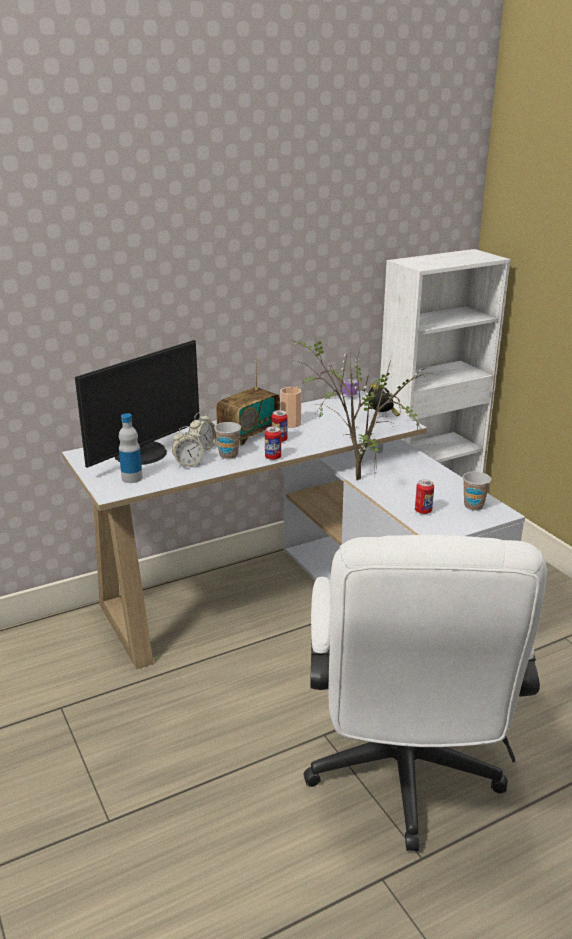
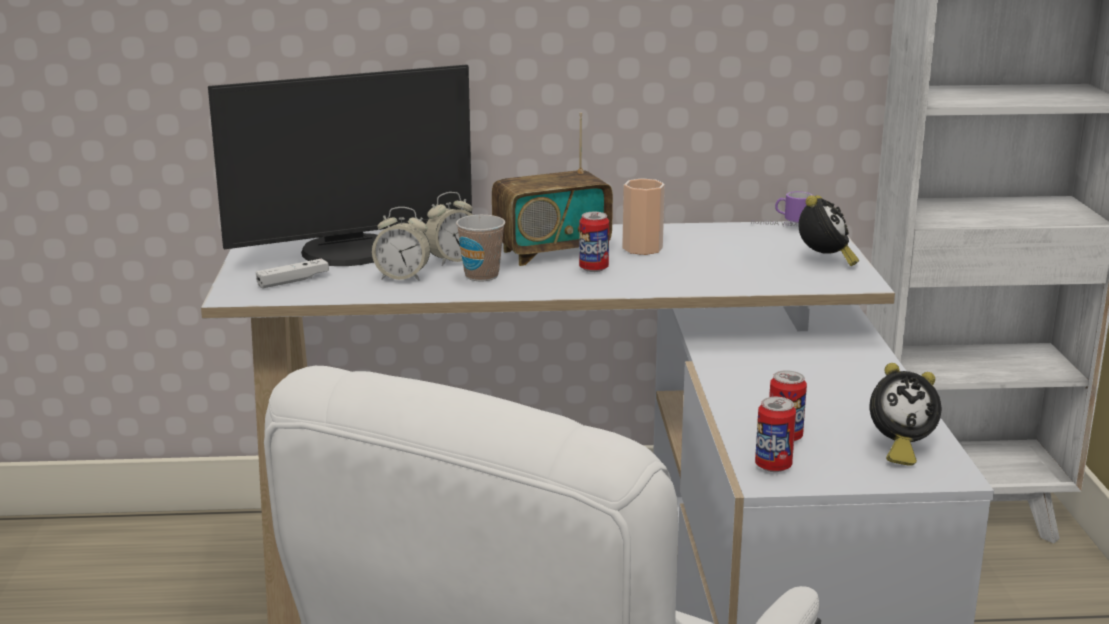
camera: 25 degrees right, 5 degrees down
bottle [119,413,143,483] -> white game controller [256,258,329,289]
can [265,426,281,460] -> can moved to [755,397,796,472]
potted plant [292,333,434,480] -> none
cup [463,472,491,511] -> alarm clock [869,363,941,466]

